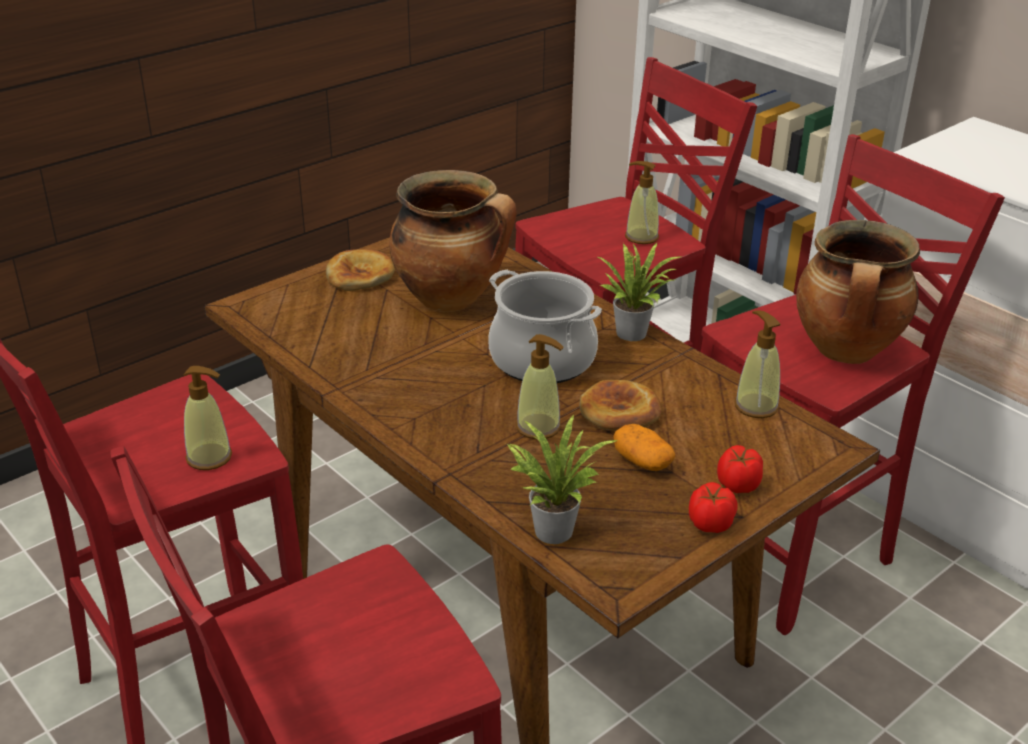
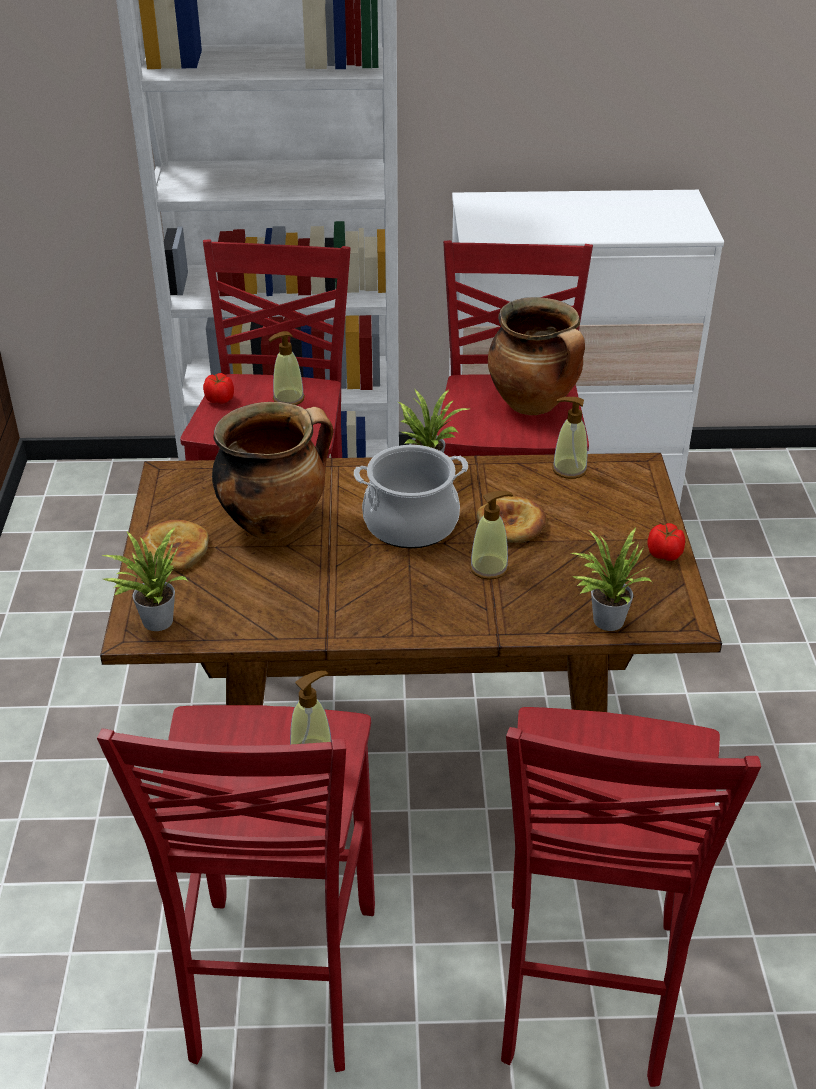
camera: 50 degrees left, 5 degrees up
potato [613,424,675,471] -> none
tomato [717,445,763,493] -> tomato moved to [203,373,234,403]
none -> potted plant [101,527,188,631]

